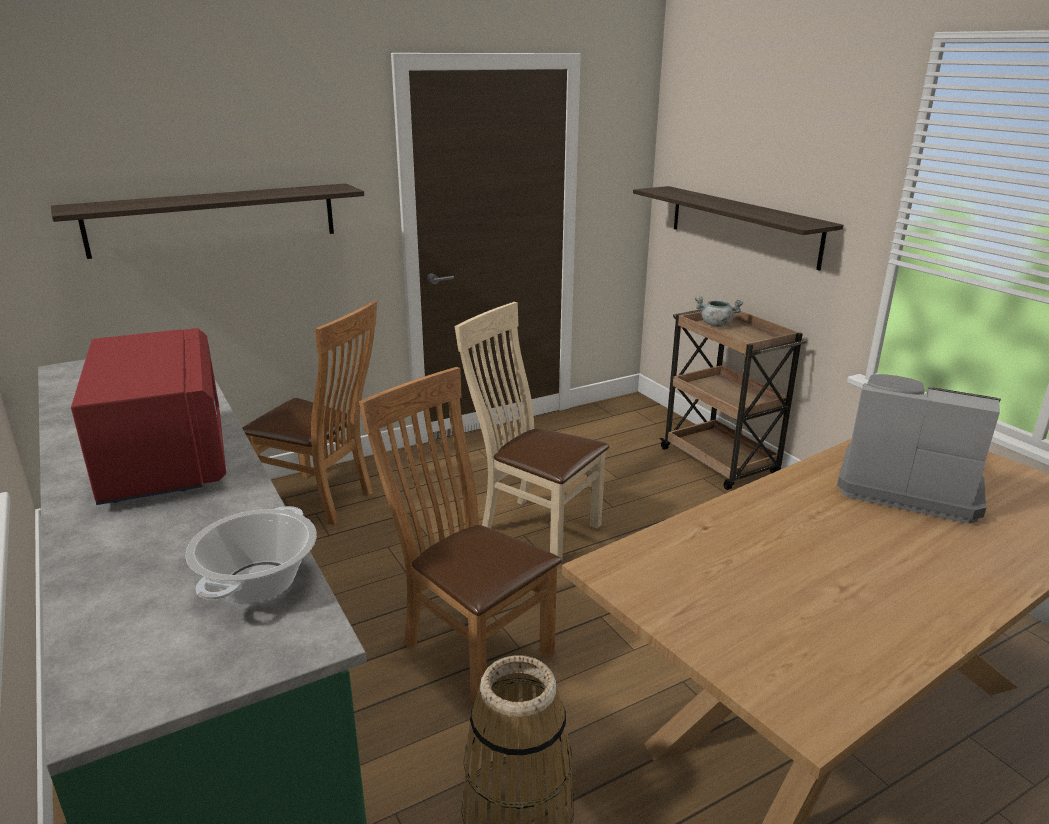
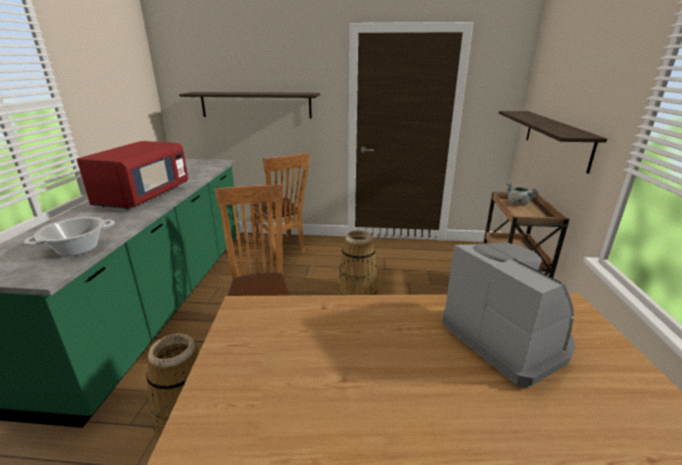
camera: 35 degrees right, 0 degrees up
beige chair [455,302,609,559] -> basket [338,230,378,295]

